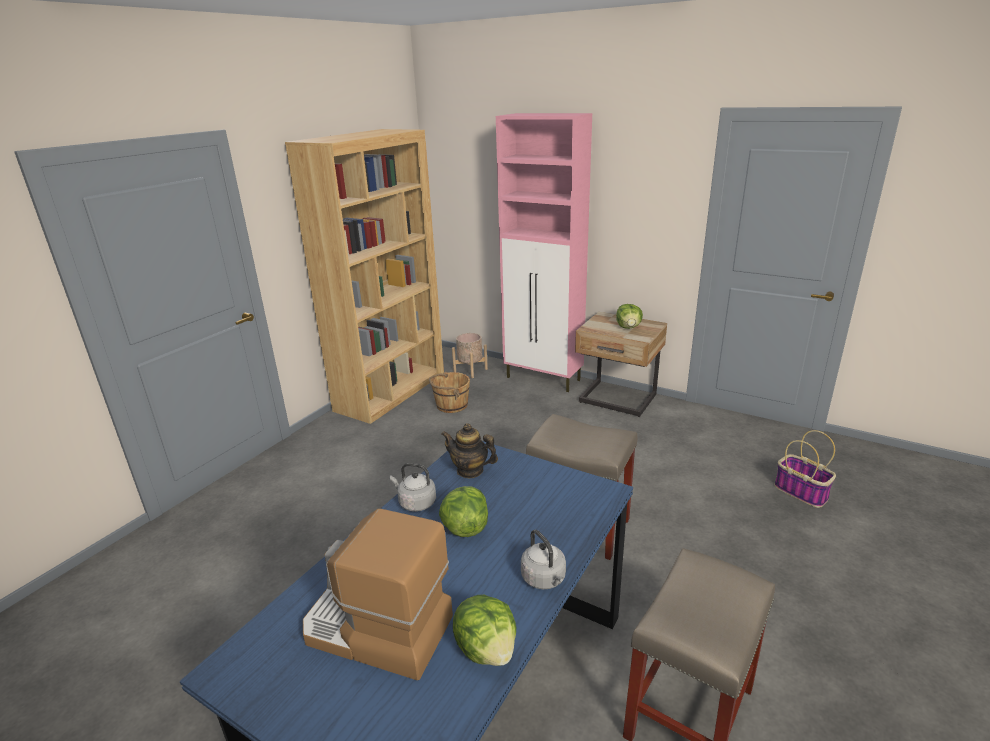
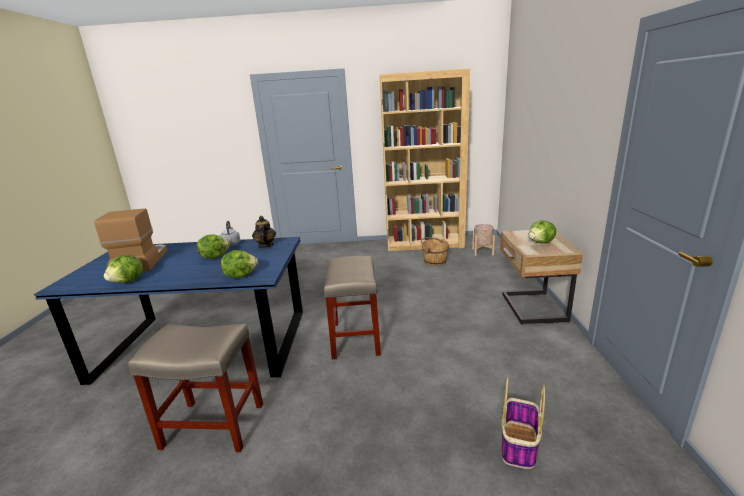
camera: 60 degrees right, 5 degrees down
pink cabinet [496,113,592,392] -> none
grey kettle [521,530,566,589] -> none
none -> lettuce [221,250,258,278]

